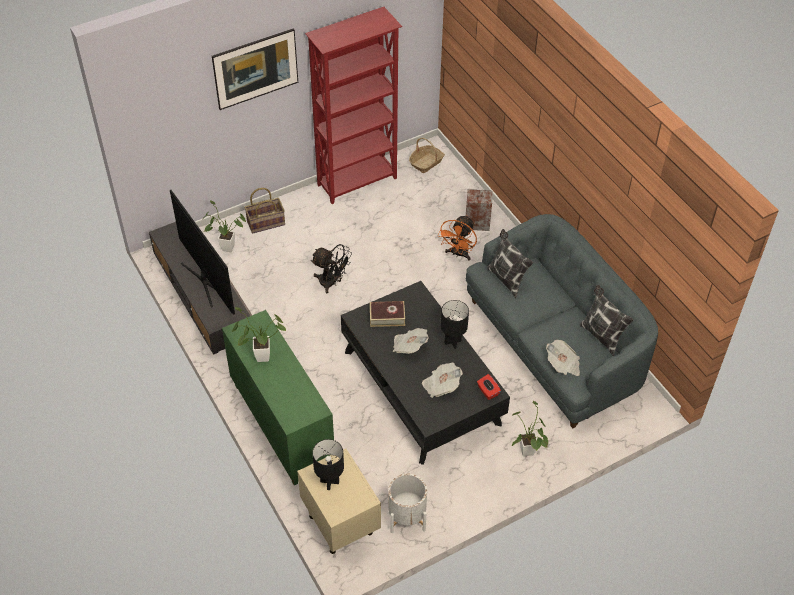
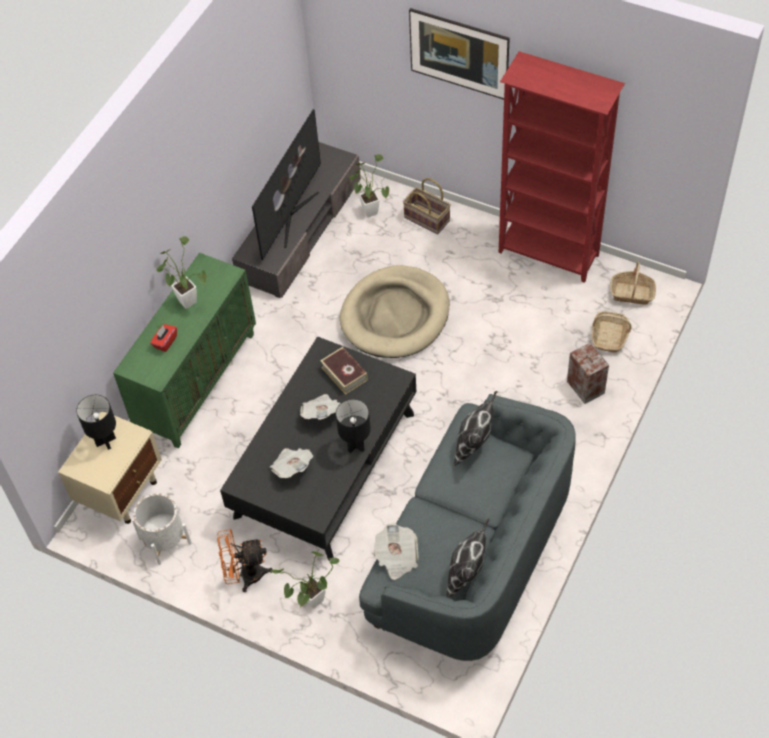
camera: 60 degrees right, 5 degrees up
black fan [311,244,352,293] -> beige dog bed [340,265,450,358]
orange fan [437,215,477,260] -> orange fan moved to [217,529,273,592]
red tissue box [477,374,501,400] -> red tissue box moved to [150,324,177,352]
none -> basket [592,311,631,353]

